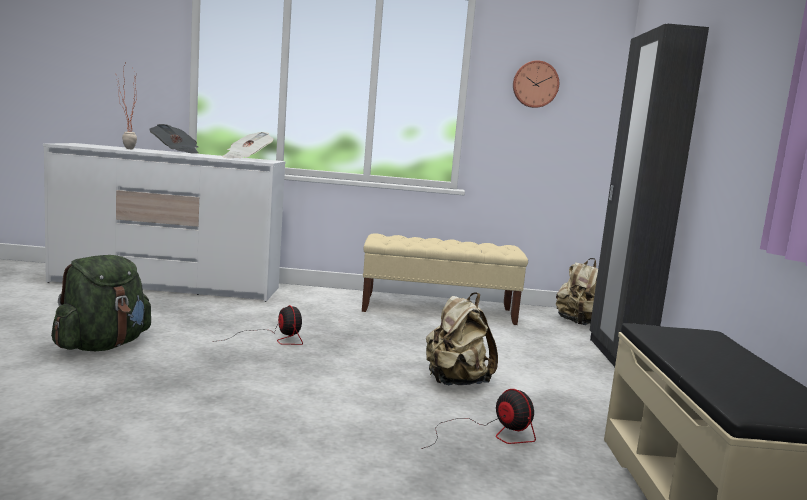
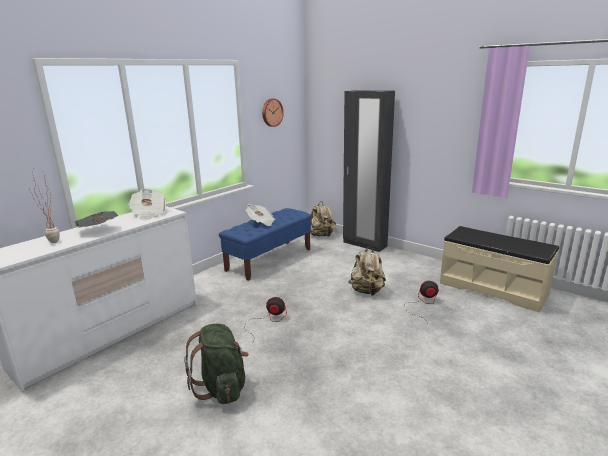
camera: 50 degrees left, 10 degrees up
beige bench [362,233,528,325] -> blue bench [219,208,312,281]
none -> newspaper [246,204,275,226]

